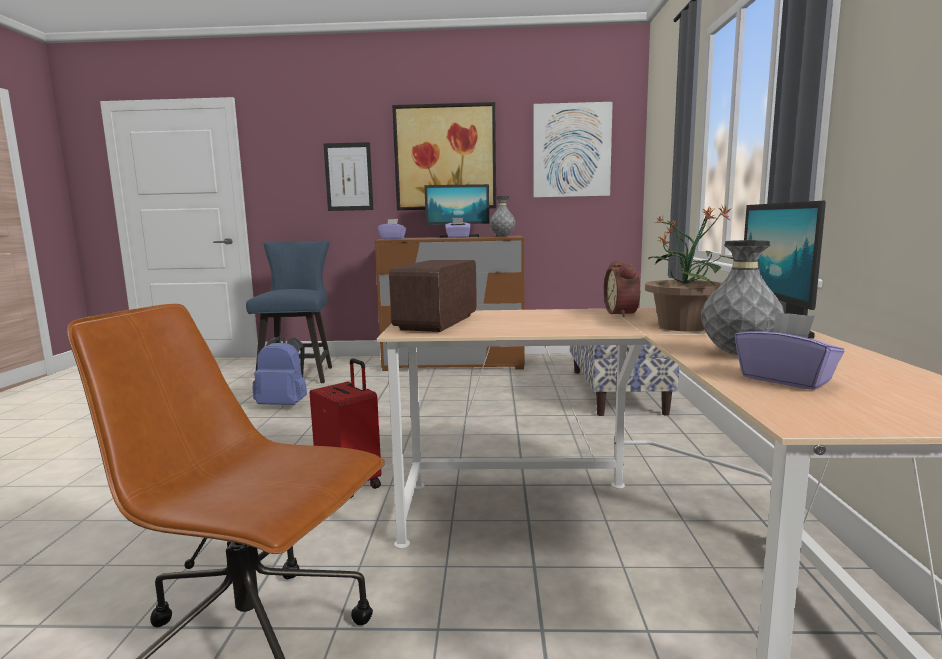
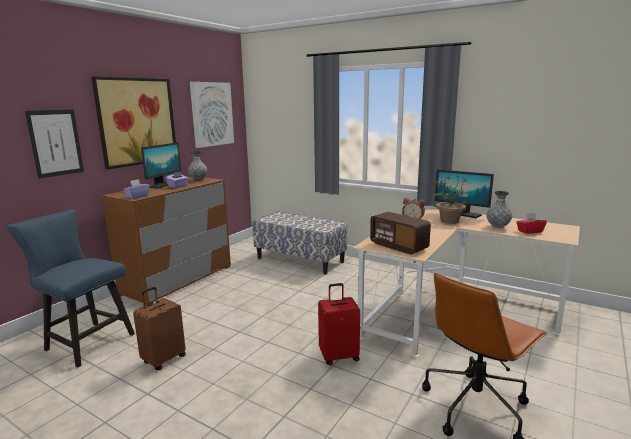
camera: 60 degrees left, 5 degrees up
blue backpack [252,335,307,405] -> brown suitcase [133,287,186,370]
purple tissue box [735,311,844,390] -> red tissue box [516,213,547,234]

